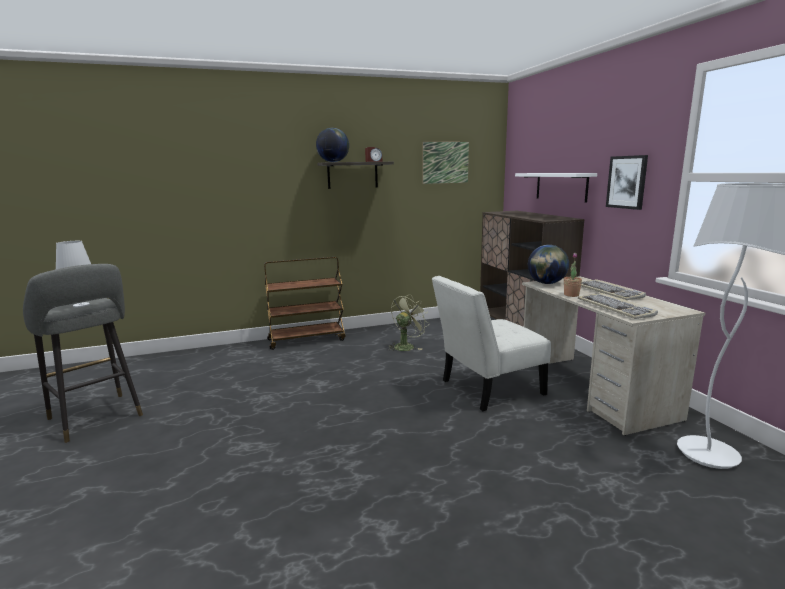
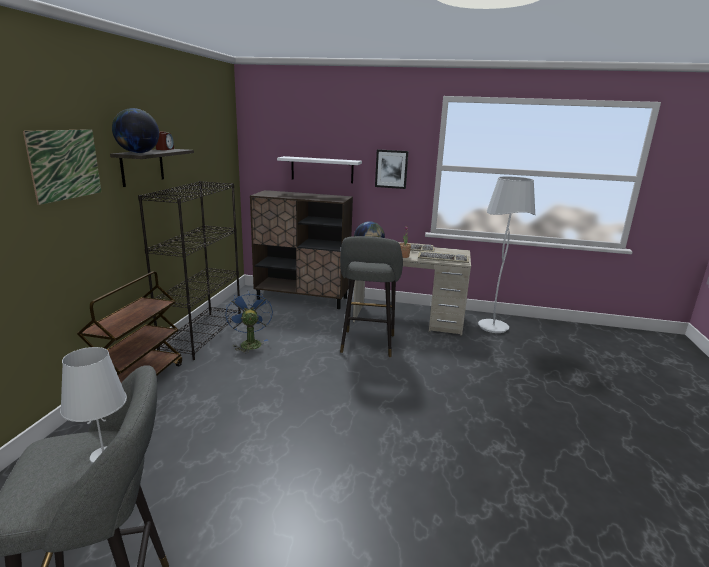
camera: 60 degrees left, 5 degrees up
green fan [388,294,430,351] -> blue fan [226,291,273,353]
picture [423,142,469,184] -> picture moved to [23,129,102,205]
white chair [432,276,551,411] -> grey stool [340,236,403,357]
none -> black bookcase [138,181,241,360]

